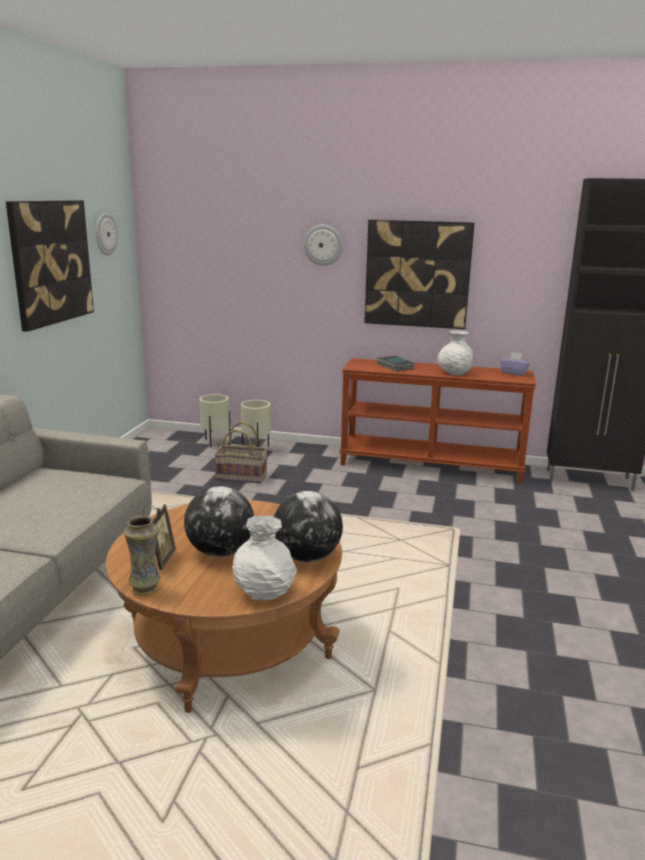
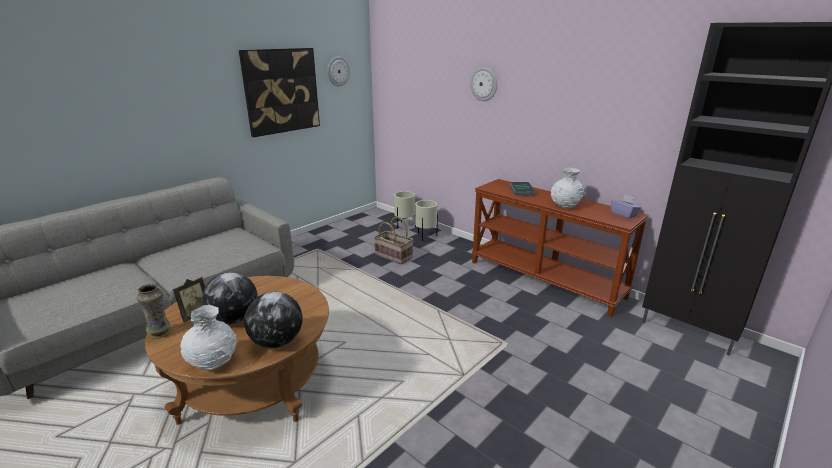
camera: 30 degrees right, 5 degrees up
picture [364,220,474,329] -> none

